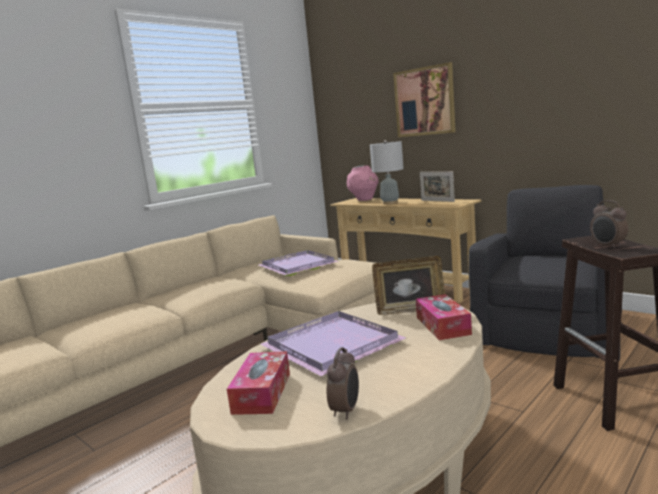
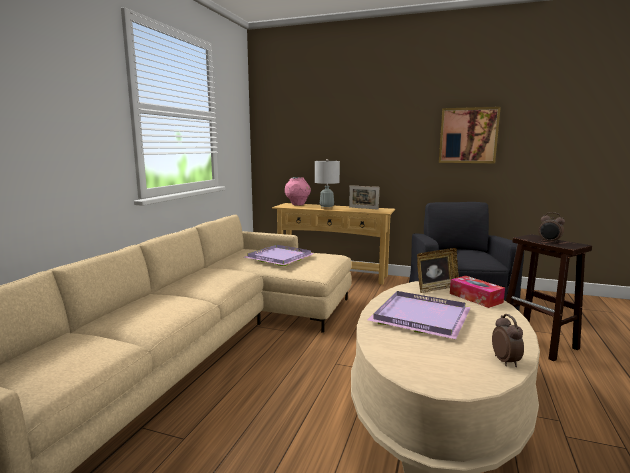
camera: 25 degrees left, 0 degrees up
tissue box [227,351,290,415] -> none
picture [393,62,456,137] -> picture moved to [439,107,501,163]

